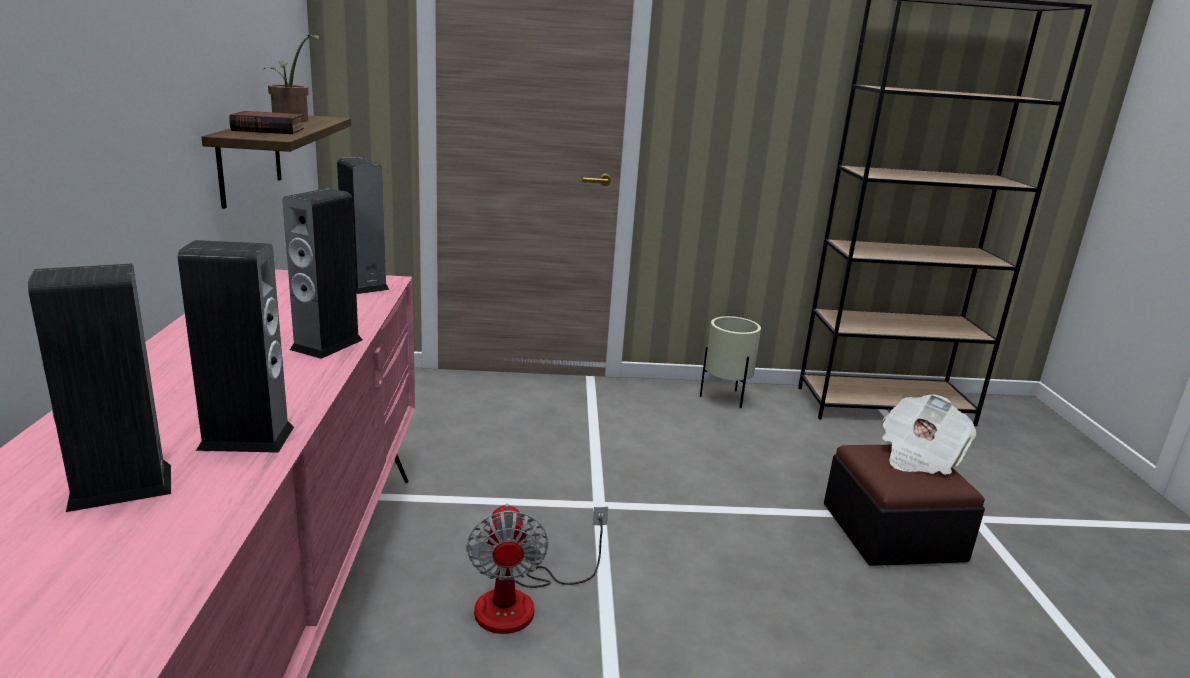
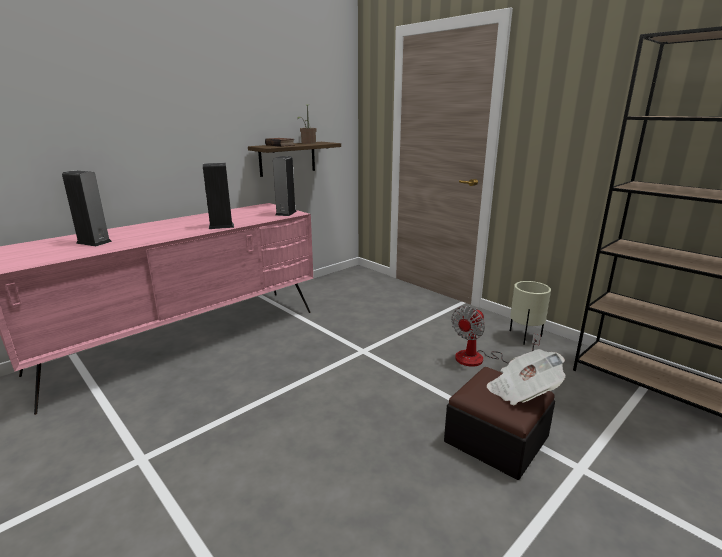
camera: 50 degrees right, 0 degrees up
speaker [178,240,294,453] -> none
fan [466,504,608,634] -> fan moved to [451,306,541,367]

